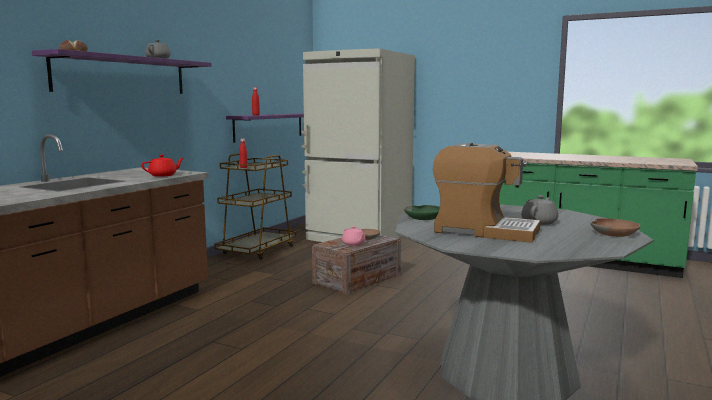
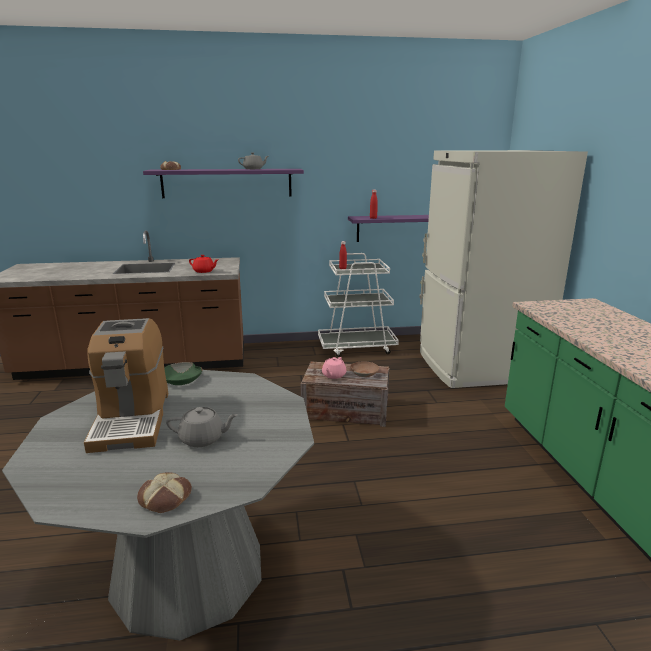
camera: 55 degrees right, 10 degrees up
brown cart [214,153,296,260] -> white cart [318,253,399,357]
brown bowl [590,219,640,237] -> bread [137,472,192,513]

